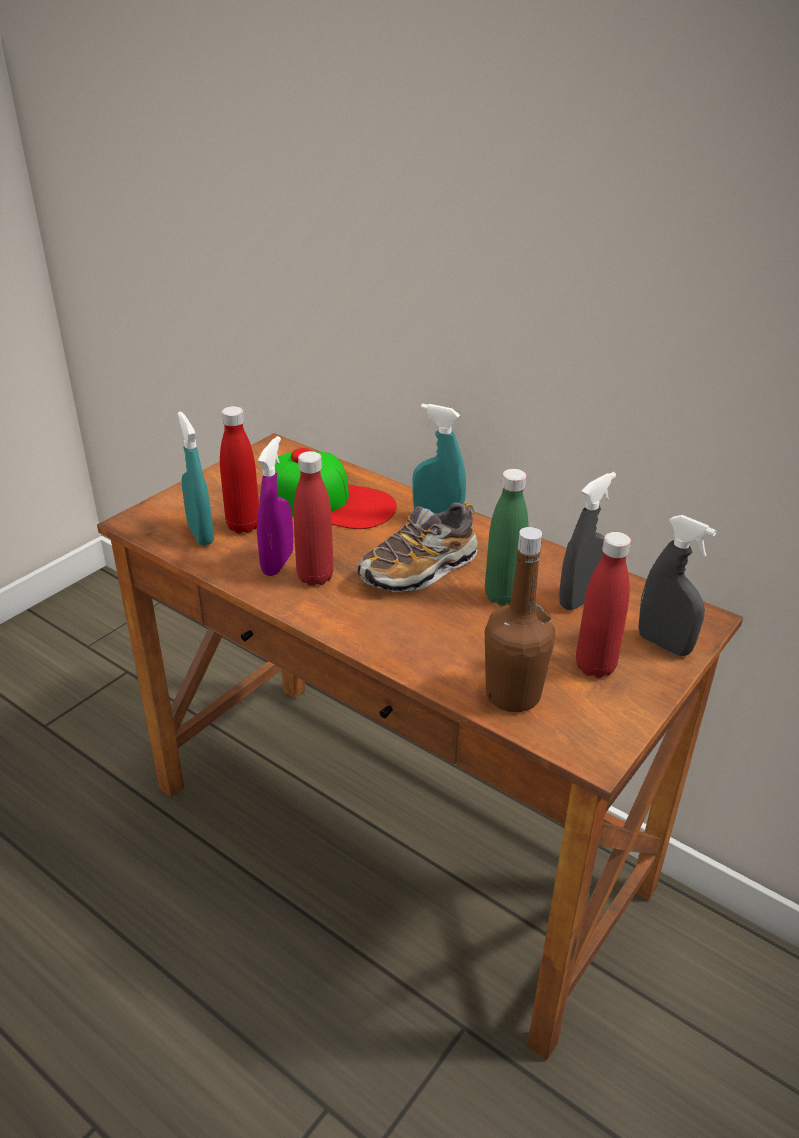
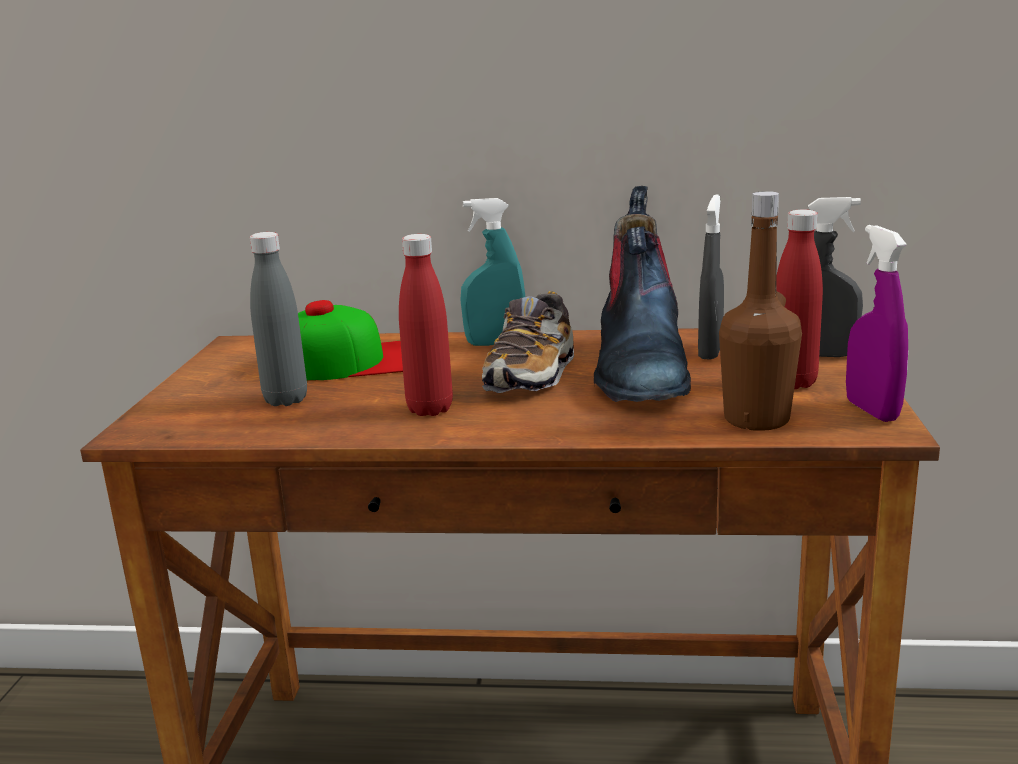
camera: 30 degrees left, 15 degrees down
turquoise spray bottle [177,411,214,546] -> none
red bottle [220,406,259,533] -> grey bottle [250,232,307,406]
purple spray bottle [257,436,293,576] -> purple spray bottle moved to [846,225,908,422]
green bottle [485,469,529,606] -> boot [594,186,691,402]

